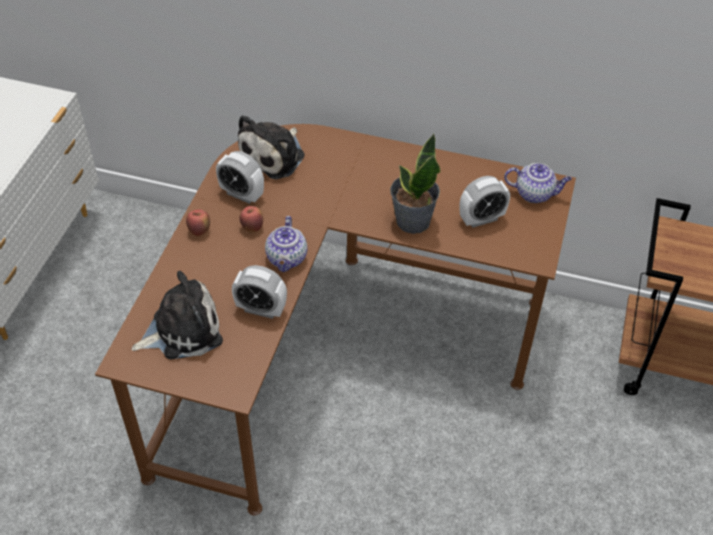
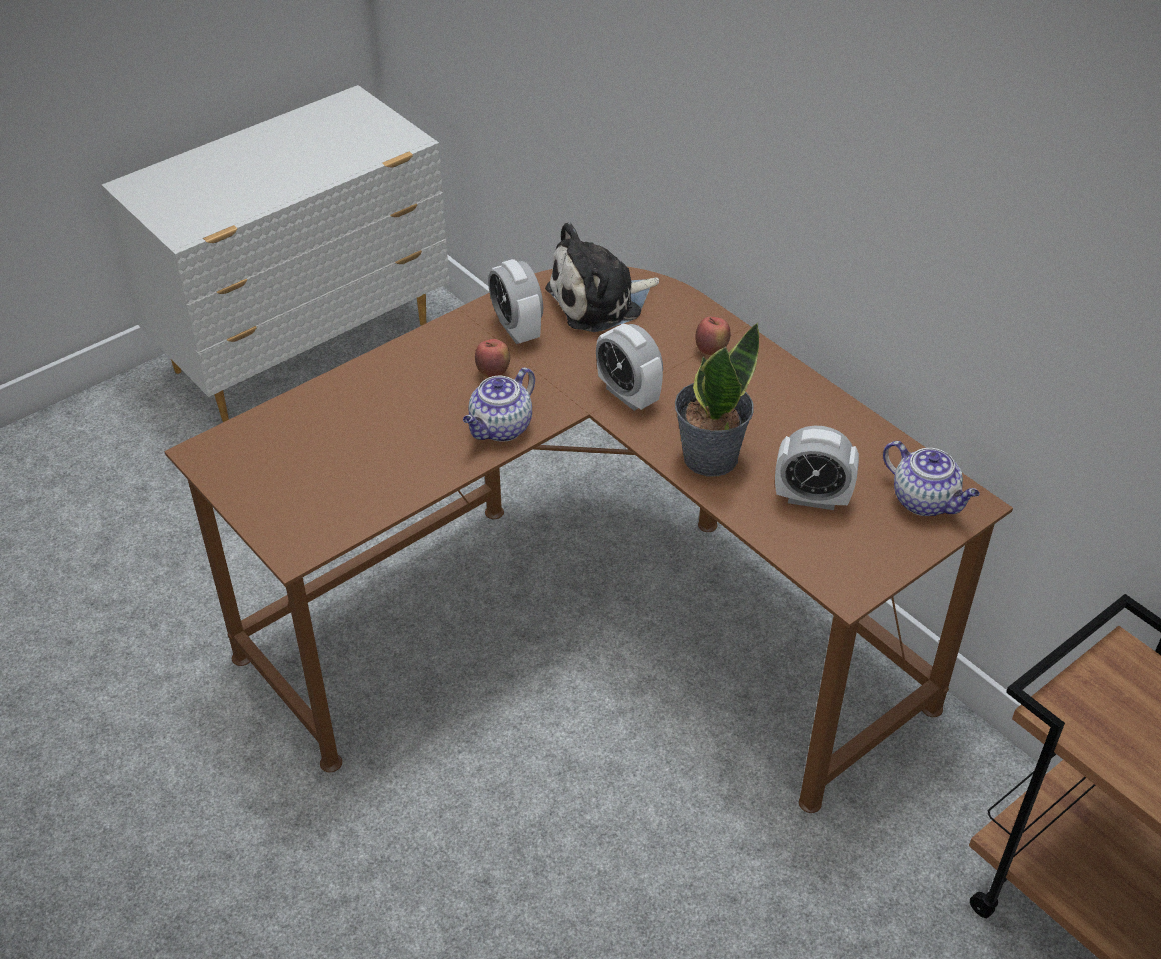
camera: 35 degrees right, 5 degrees down
plush toy [131,271,223,359] -> none
apple [186,209,210,236] -> apple moved to [695,317,731,355]
alarm clock [232,265,287,319] -> alarm clock moved to [596,324,663,411]

